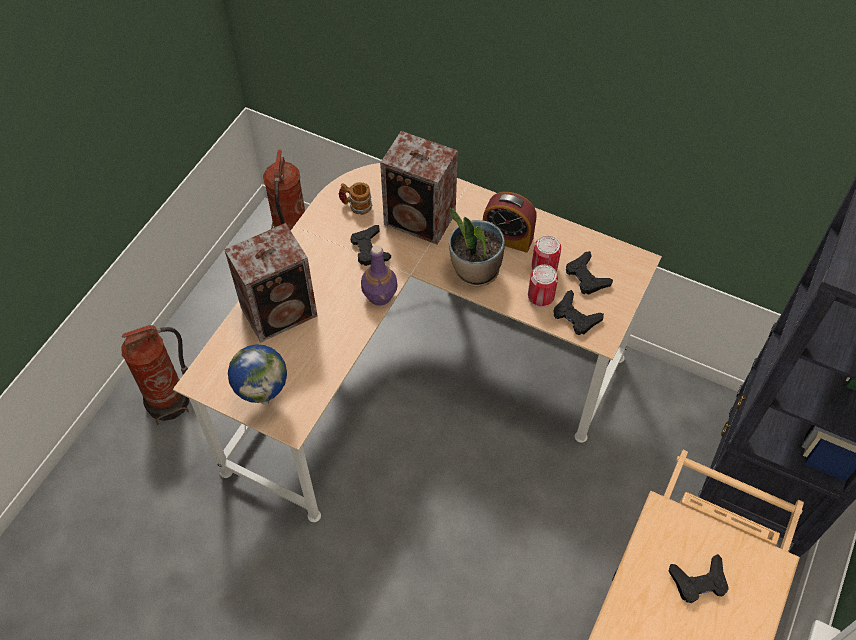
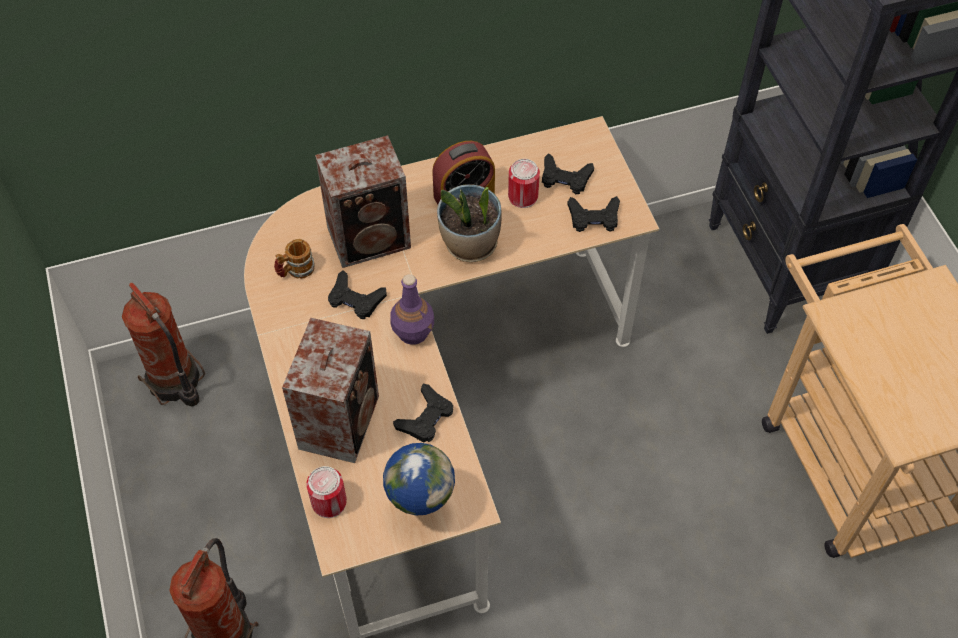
camera: 45 degrees left, 0 degrees up
can [528,265,558,307] -> can moved to [306,466,347,518]
black game controller [669,554,729,603] -> black game controller moved to [393,384,453,442]

